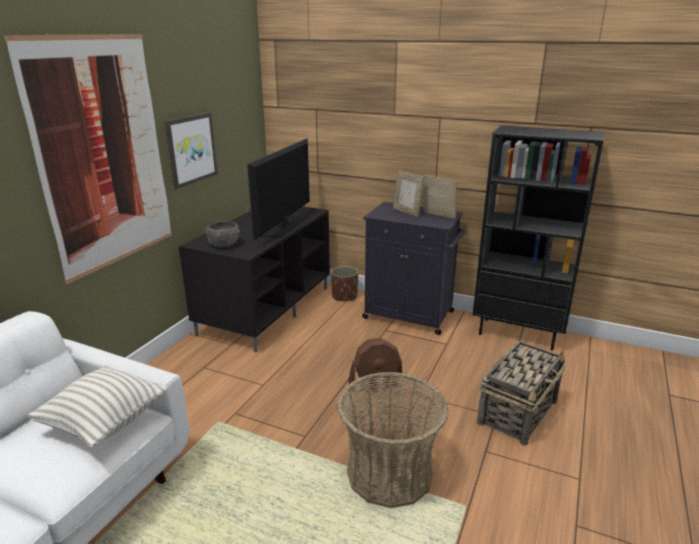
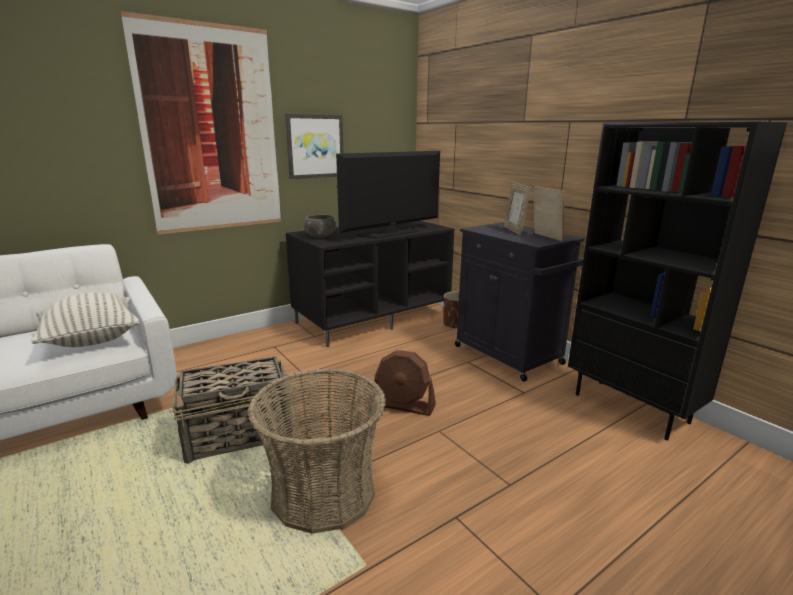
camera: 30 degrees right, 5 degrees down
basket [477,341,566,446] -> basket moved to [172,356,293,464]

